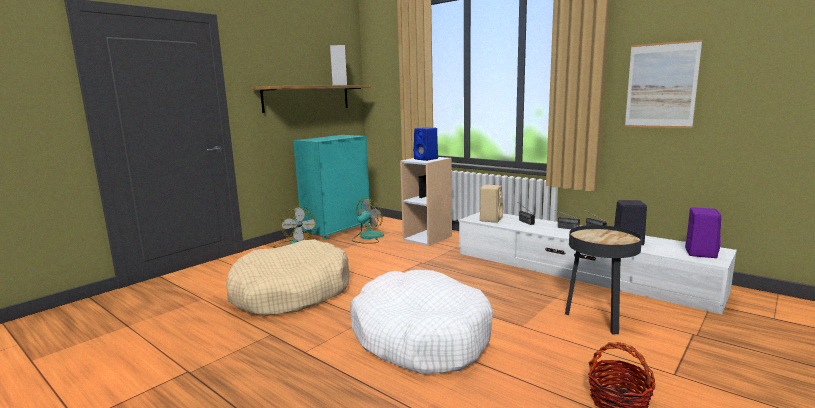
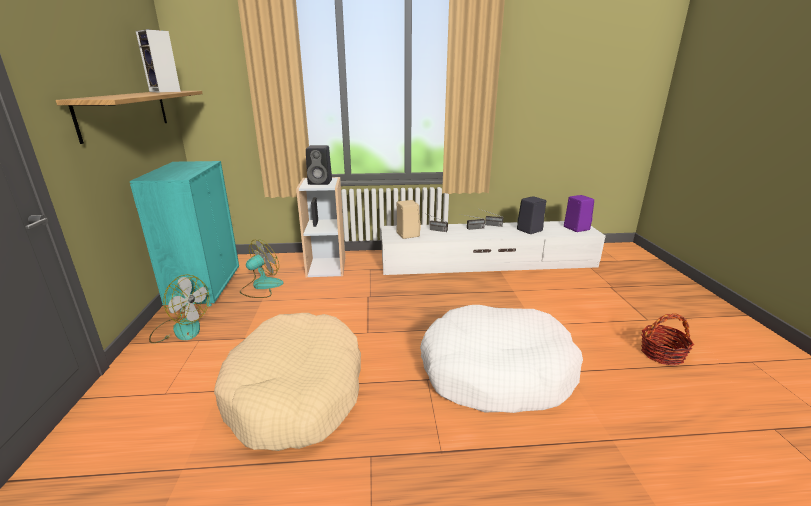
camera: 45 degrees left, 10 degrees up
fan [352,198,384,244] -> fan turned 45 degrees clockwise [240,240,284,298]
blue speaker [413,127,438,161] -> black speaker [306,145,332,185]
black side table [565,225,642,335] -> none
picture [625,40,702,128] -> none

